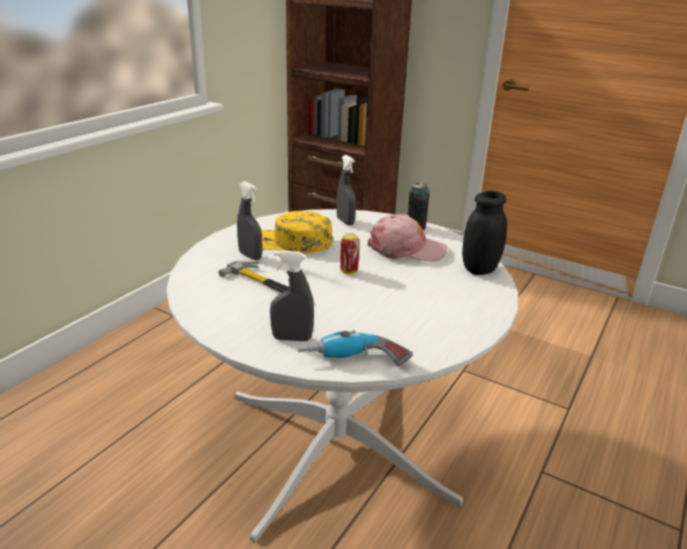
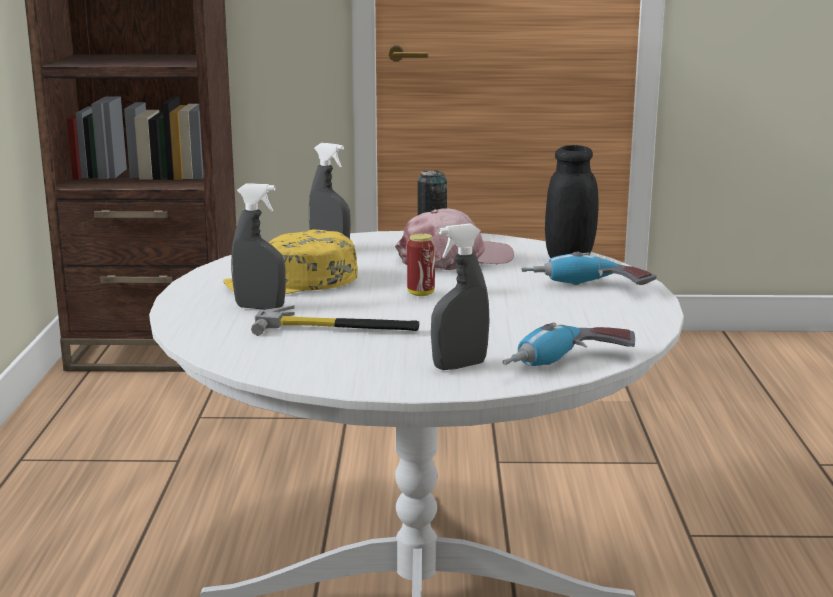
camera: 30 degrees left, 10 degrees down
none -> power drill [522,251,657,285]

